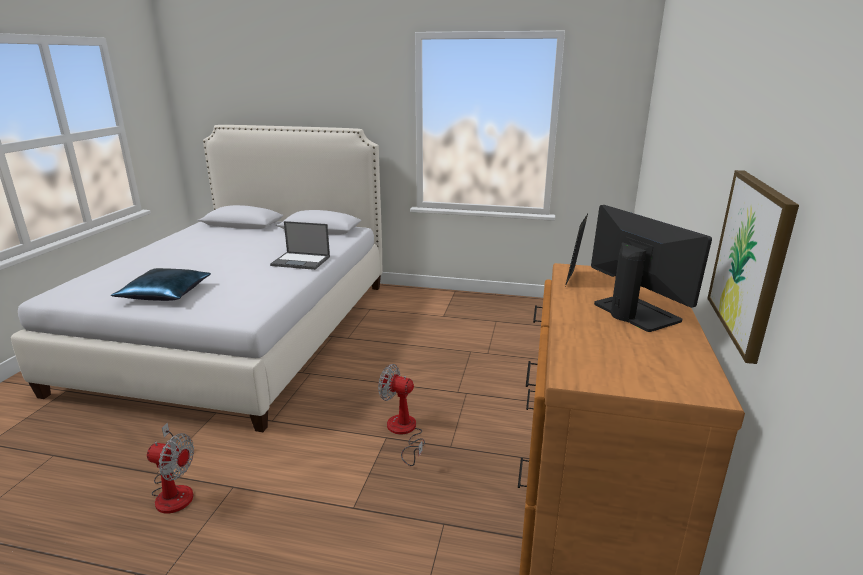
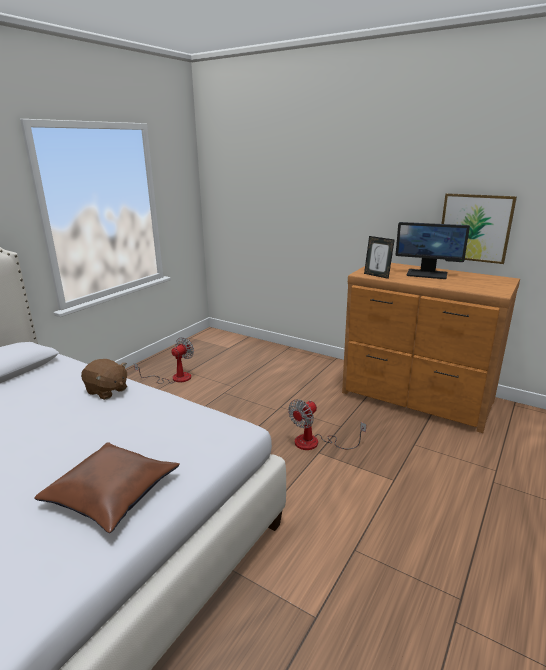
camera: 70 degrees left, 0 degrees up
blue pillow [111,268,211,301] -> brown pillow [34,442,180,533]
fan [147,423,194,514] -> fan moved to [134,337,194,384]
laptop [270,221,330,270] -> brown plush toy [81,359,127,400]
monitor [591,205,712,332] -> monitor turned 150 degrees counterclockwise [396,222,470,279]

